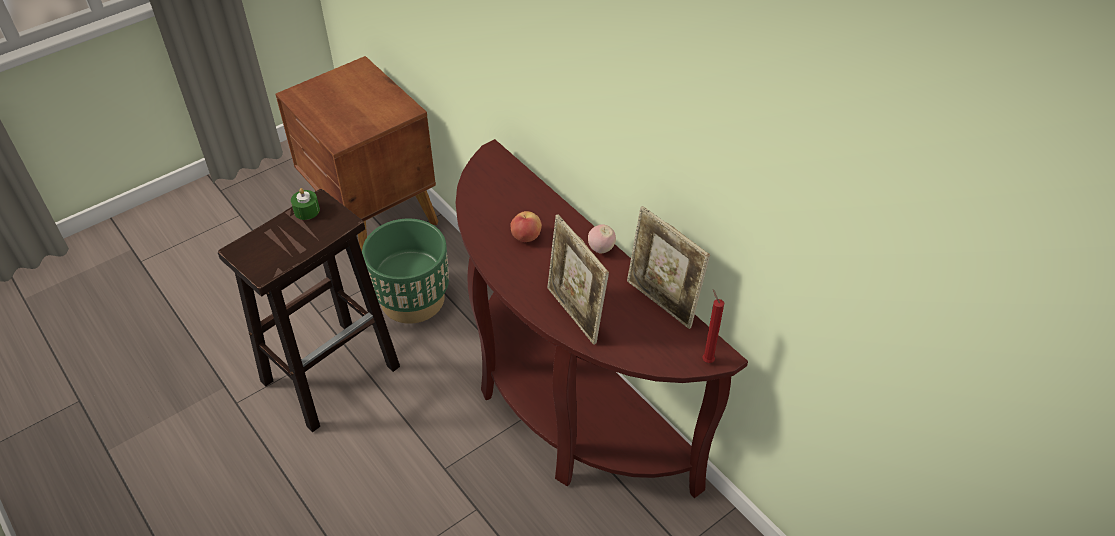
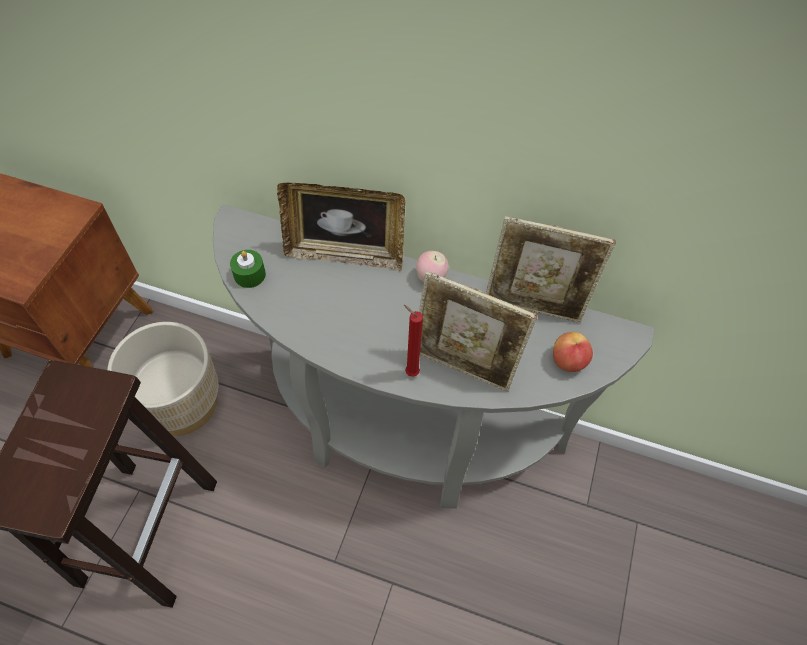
camera: 35 degrees left, 10 degrees up
green candle [291,188,320,220] -> green candle moved to [230,250,266,288]
green planter [362,219,449,324] -> beige planter [107,322,219,436]
brown console table [456,139,748,498] -> grey console table [213,204,655,509]
apple [511,211,542,242] -> apple moved to [553,332,593,372]
red candle [702,289,724,363] -> red candle moved to [404,305,423,377]
none -> picture frame [277,183,405,271]

